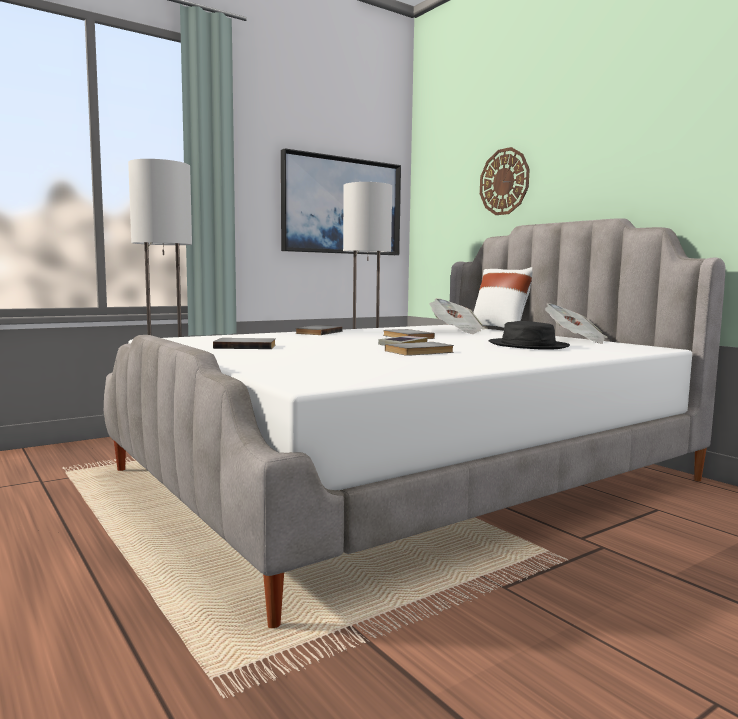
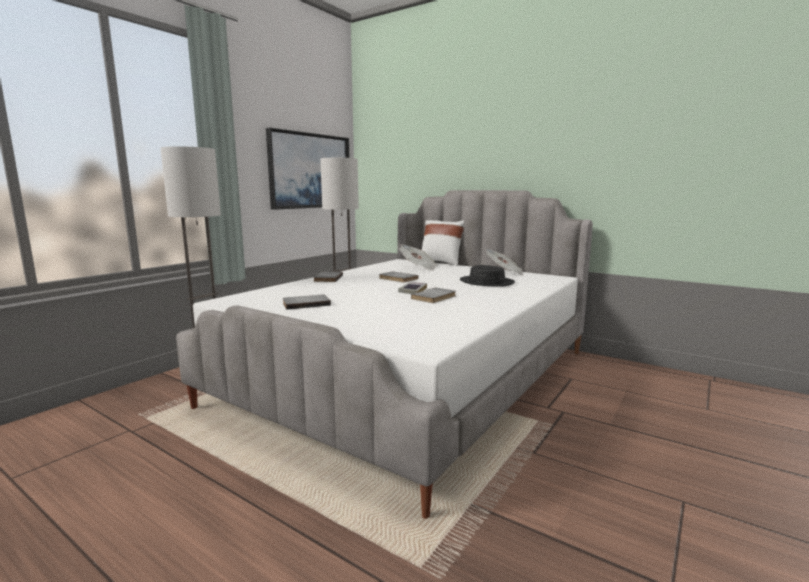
camera: 20 degrees left, 5 degrees up
wall clock [480,147,530,215] -> none

